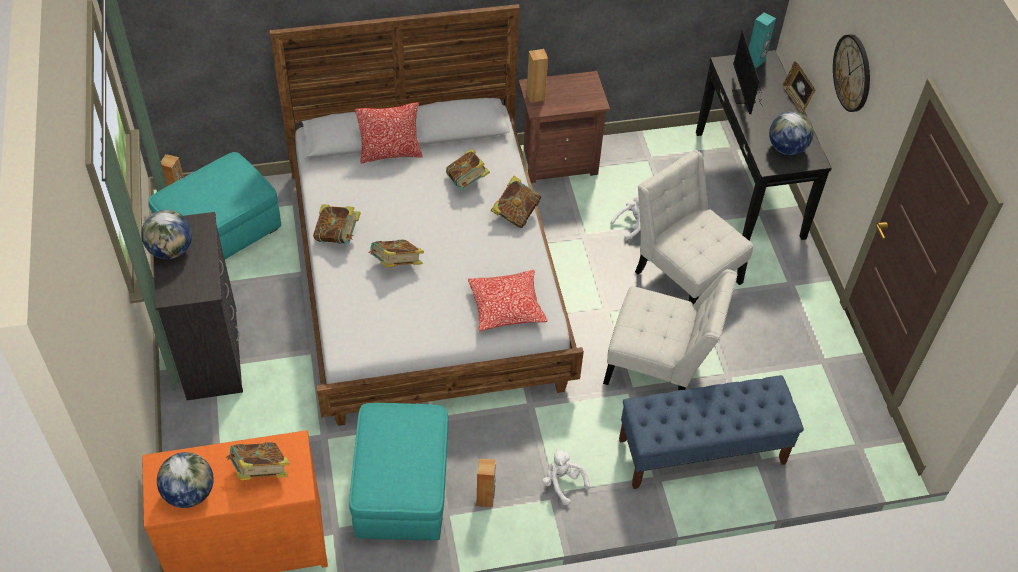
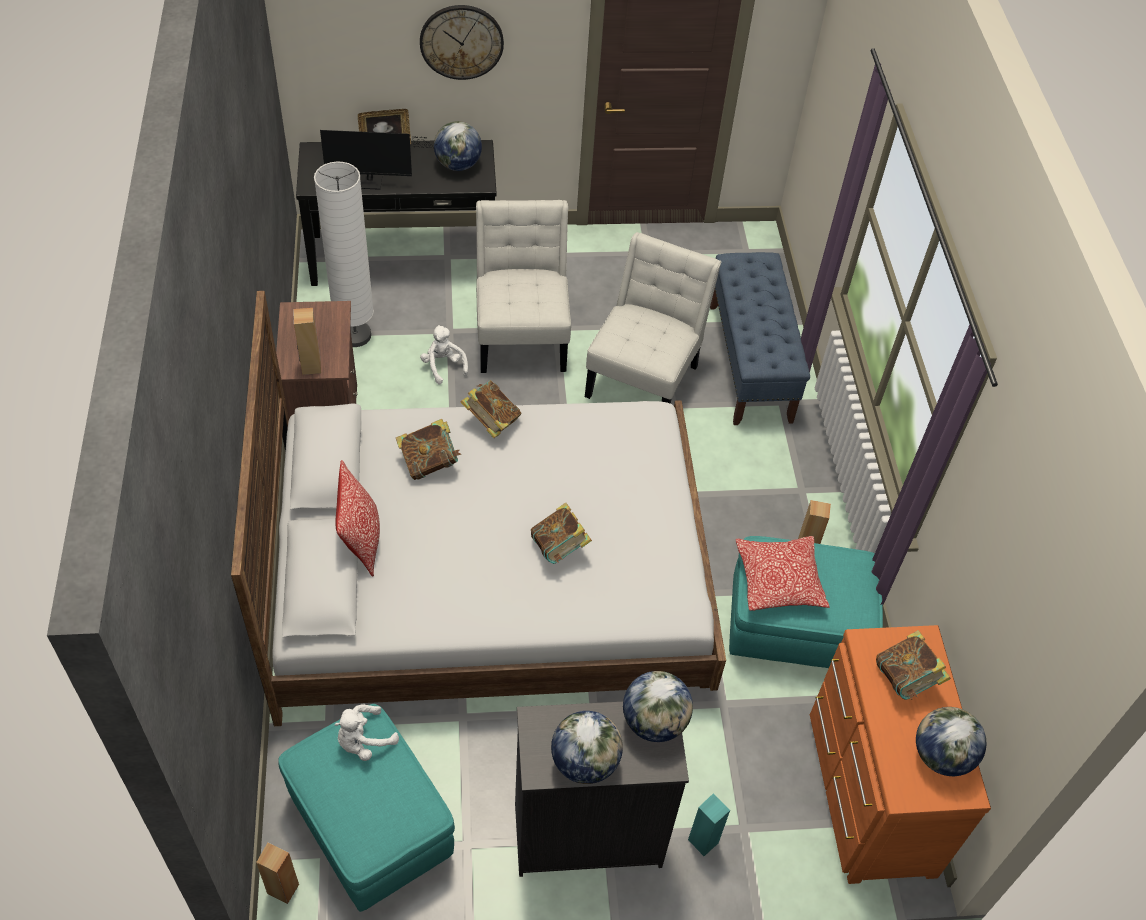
camera: 85 degrees left, 0 degrees up
book [313,204,361,244] -> none
pillow [468,270,547,331] -> pillow moved to [736,536,830,611]
white plush toy [542,449,590,505] -> white plush toy moved to [335,705,399,761]
white chair [635,150,753,305] -> white chair turned 120 degrees clockwise [476,200,571,373]
turquoise speaker [749,12,776,68] -> turquoise speaker moved to [688,794,730,856]
none -> white floor lamp [314,162,374,347]
none -> globe [623,671,693,742]

